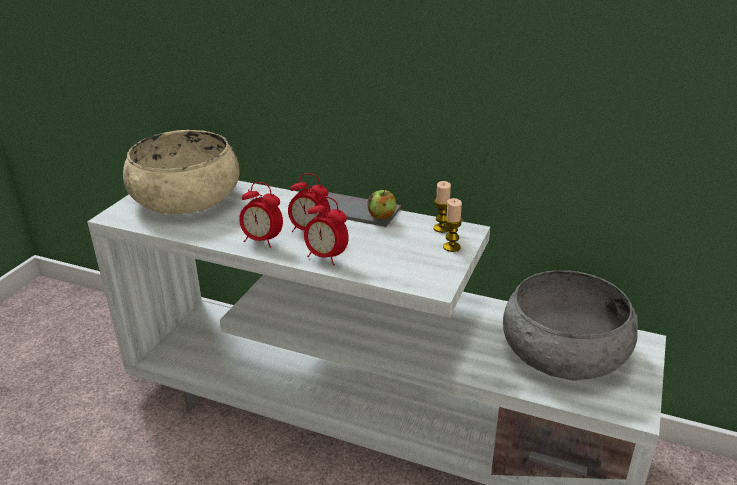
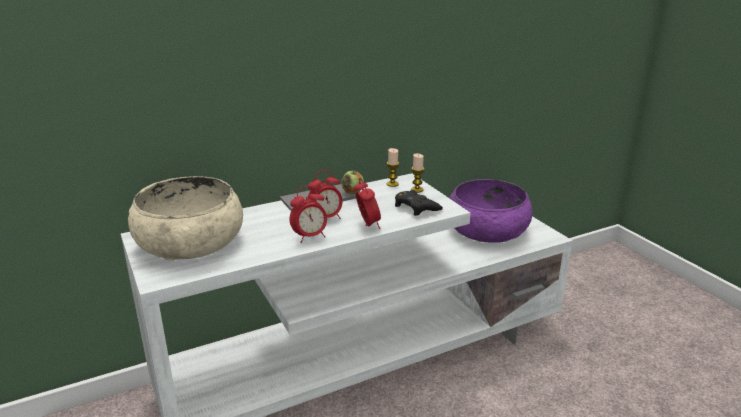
camera: 50 degrees left, 5 degrees down
alarm clock [304,196,349,266] -> alarm clock turned 90 degrees counterclockwise [354,178,381,229]
grey bowl [503,270,638,381] -> purple bowl [450,179,532,243]
none -> black game controller [395,190,443,216]

